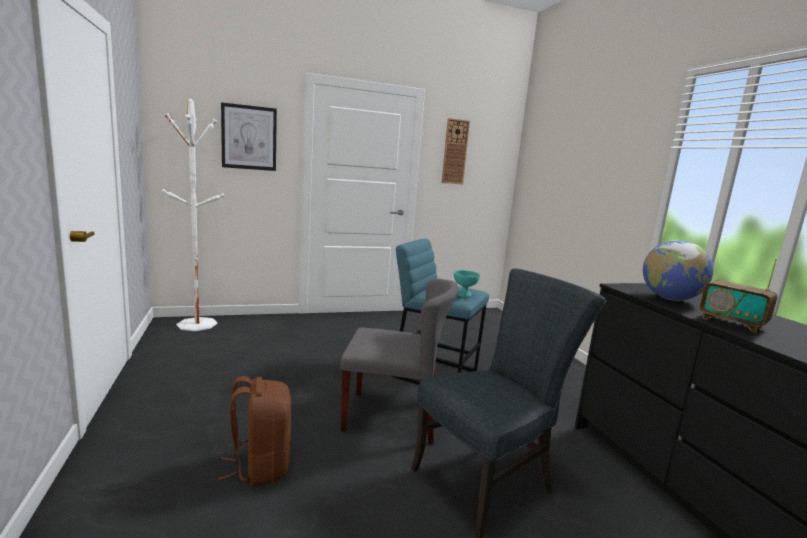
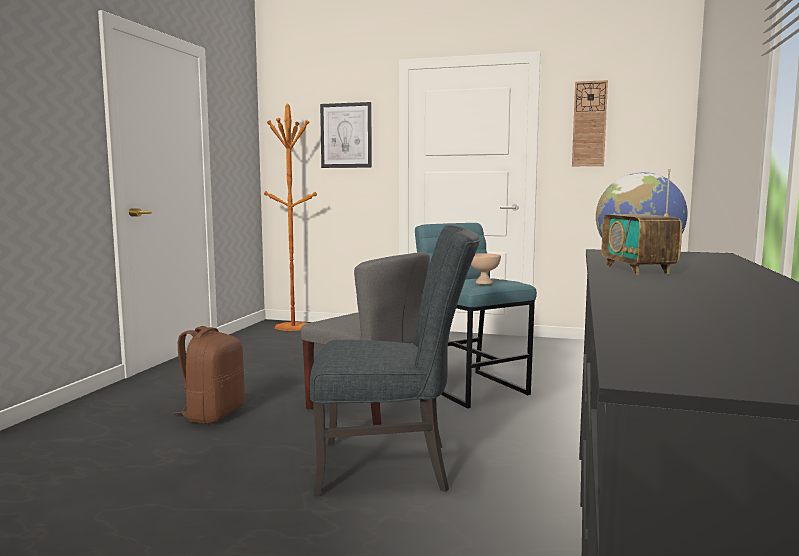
camera: 35 degrees right, 5 degrees down
white clothes rack [161,99,225,331] -> orange clothes rack [264,104,317,331]
turquoise bowl [454,270,480,297] -> beige bowl [471,253,501,284]

